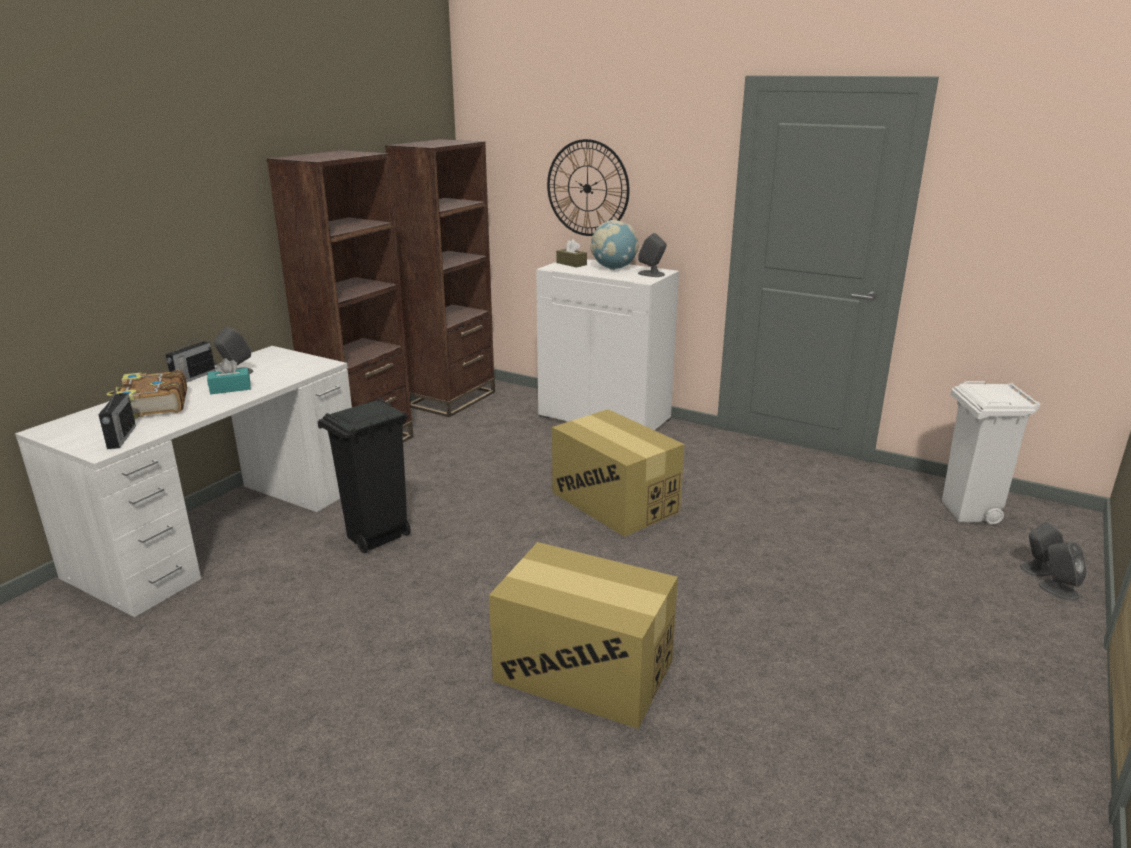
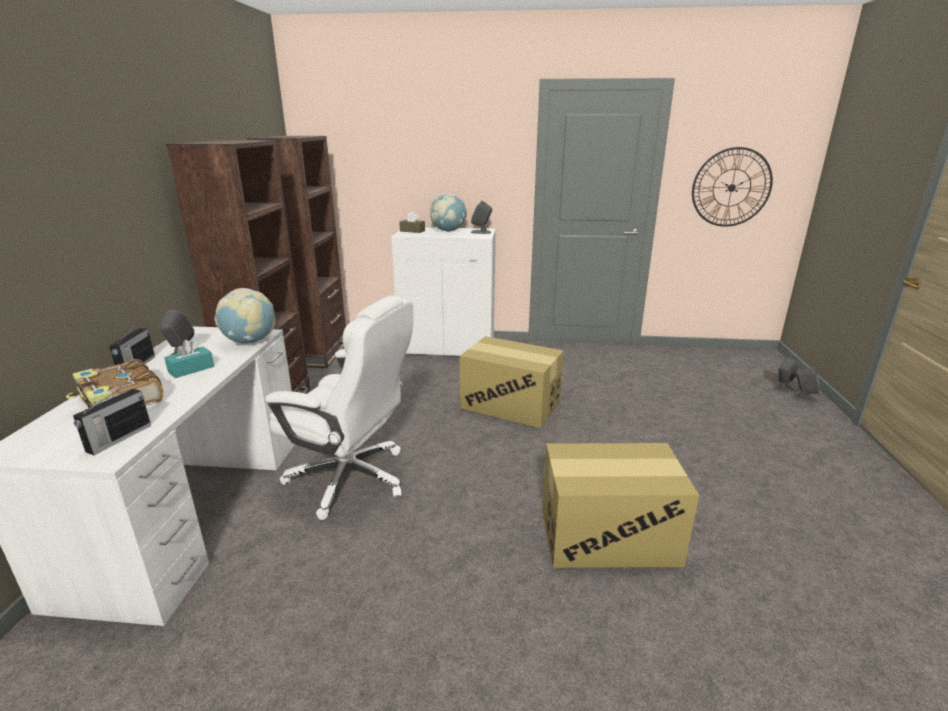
camera: 25 degrees left, 0 degrees up
radio [98,387,136,449] -> radio turned 60 degrees clockwise [73,383,151,455]
black trash can [318,398,411,553] -> white office chair [265,295,413,520]
wall clock [547,139,629,236] -> wall clock moved to [692,147,773,227]
white trash can [942,381,1040,525] -> none
none -> globe [214,288,275,344]

